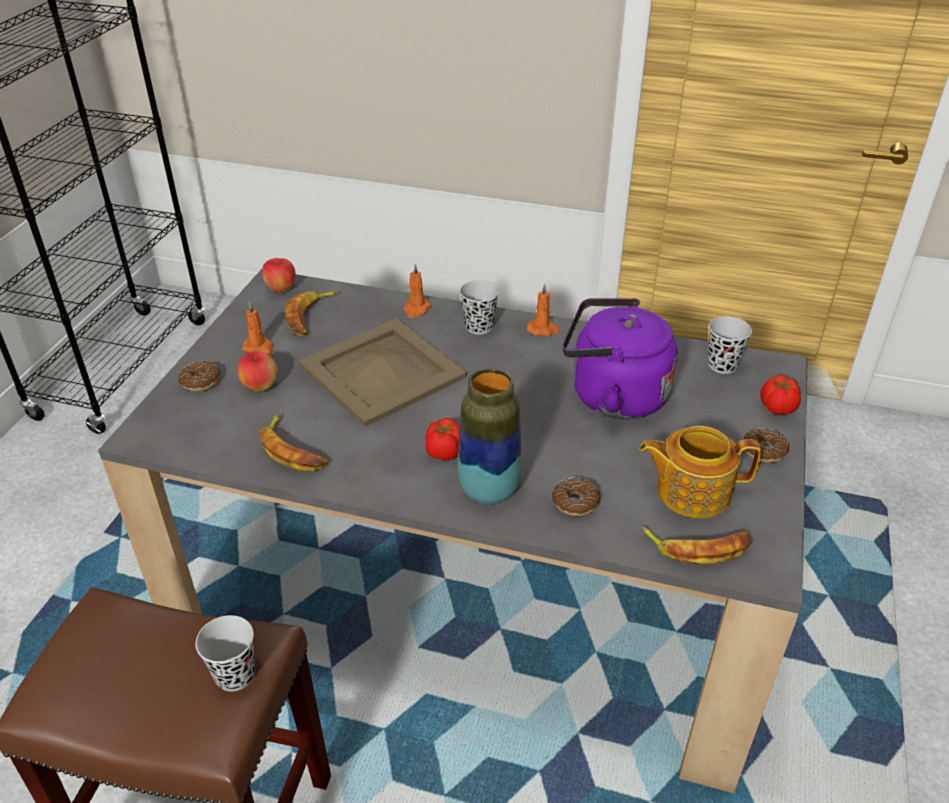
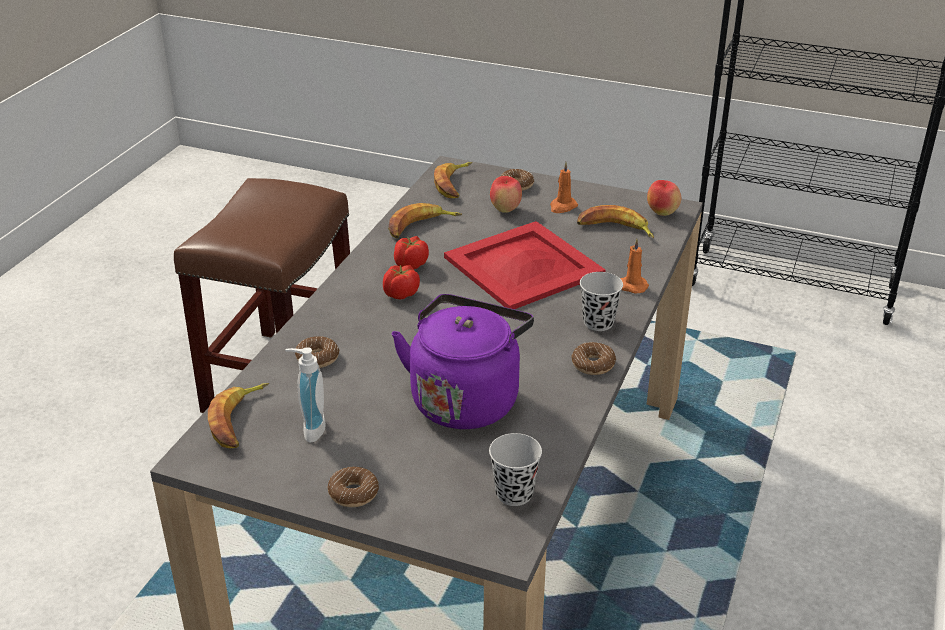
camera: 95 degrees right, 5 degrees down
black cup [196,615,255,692] -> none
beige tray [299,318,467,427] -> red tray [444,221,605,309]
vase [458,368,521,504] -> none
orange candle [527,284,560,336] -> donut [571,342,616,375]
teapot [639,426,761,518] -> soap dispenser [285,347,326,443]
tomato [760,375,801,414] -> tomato moved to [394,236,429,269]
none -> banana [434,162,472,198]

